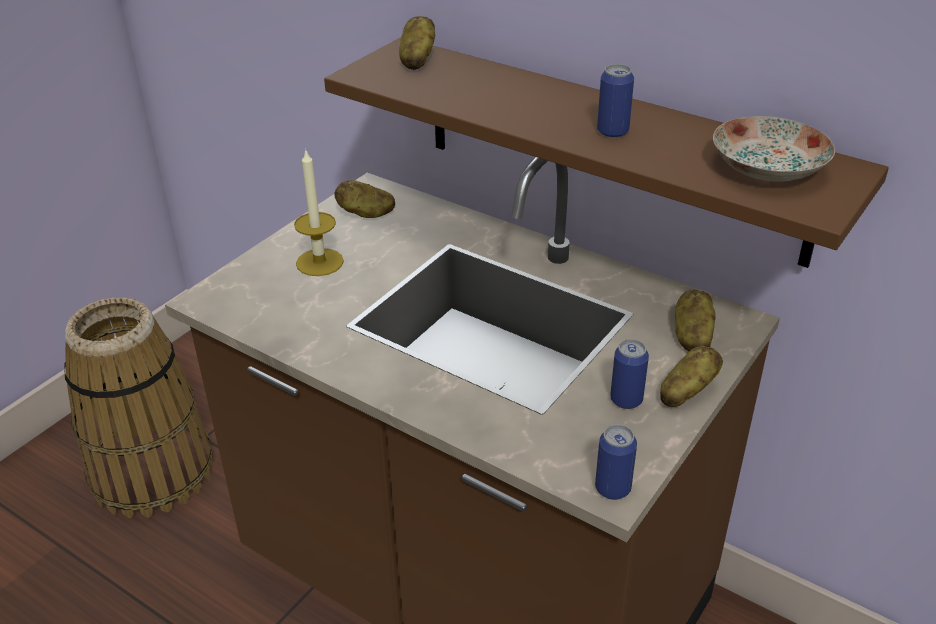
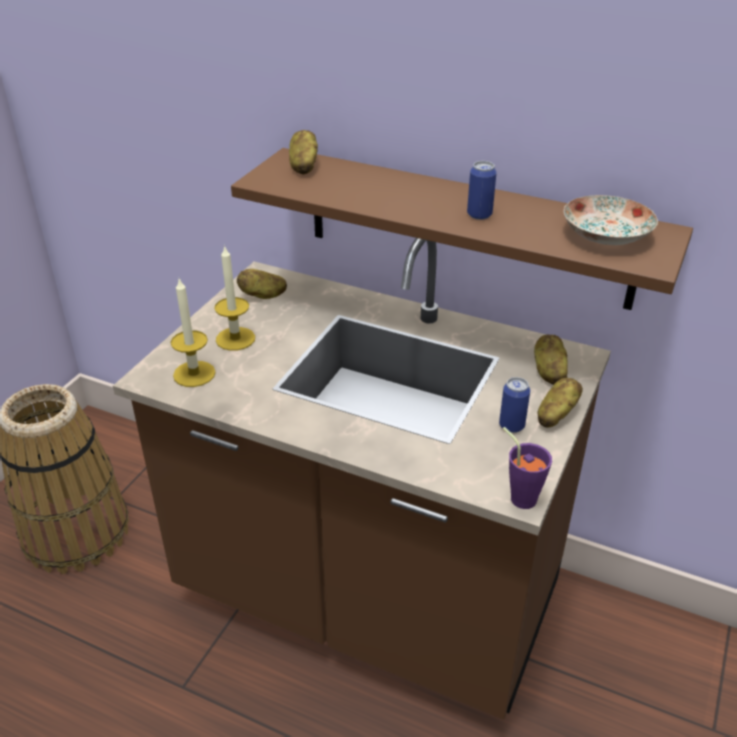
camera: 10 degrees left, 0 degrees up
can [595,424,637,500] -> purple cup [503,427,552,509]
none -> candle [171,278,216,387]

